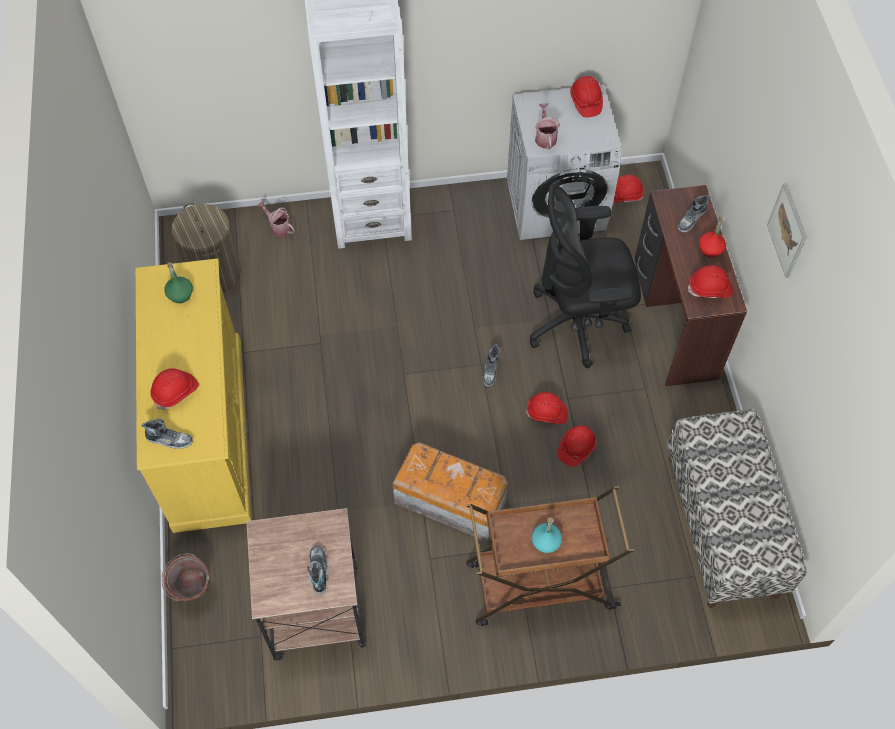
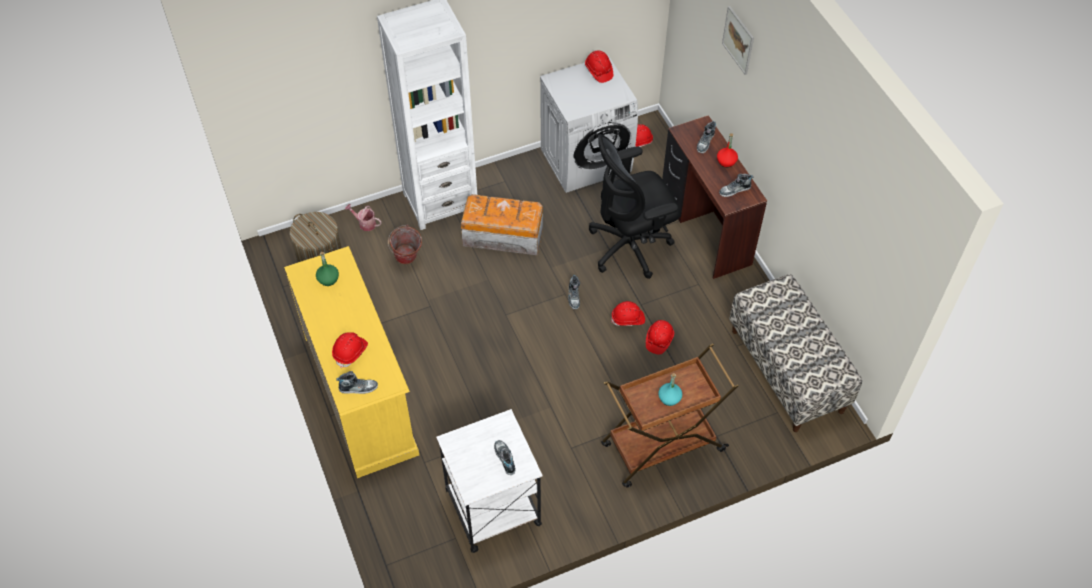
camera: 15 degrees left, 5 degrees down
bucket [162,553,209,601] -> bucket moved to [388,225,422,264]
brown cart [246,508,366,660] -> white cart [436,409,543,553]
storage box [392,442,508,542] -> storage box moved to [461,194,543,255]
watering can [535,103,560,150] -> none
red hard hat [688,265,733,298] -> shoe [719,174,754,197]
picture [767,183,807,278] -> picture moved to [722,6,754,75]

